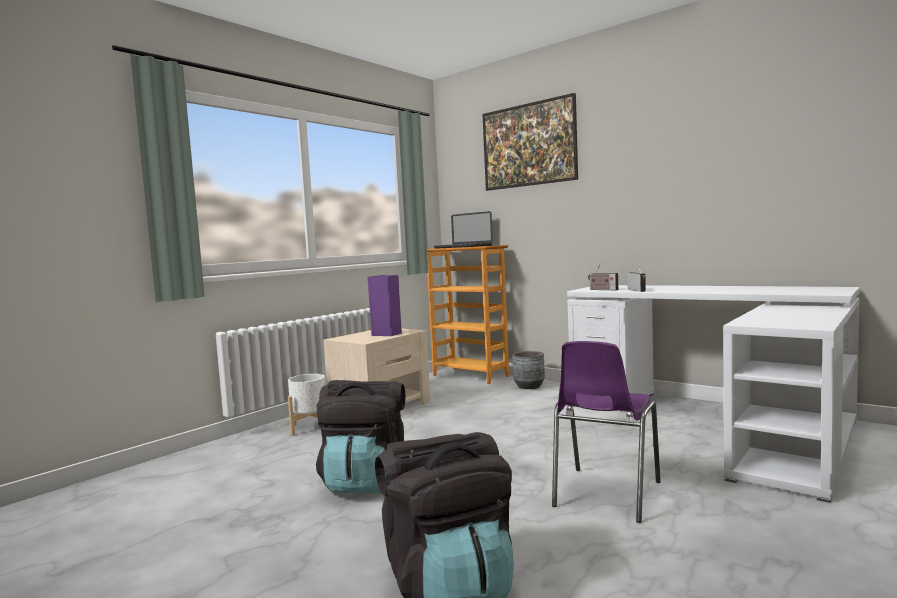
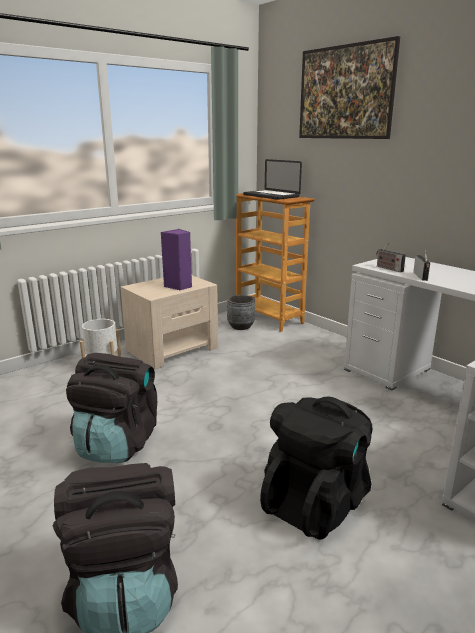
camera: 10 degrees right, 15 degrees up
grey planter [512,351,545,389] -> grey planter moved to [227,295,255,330]
purple chair [552,341,661,523] -> black backpack [260,397,372,539]

